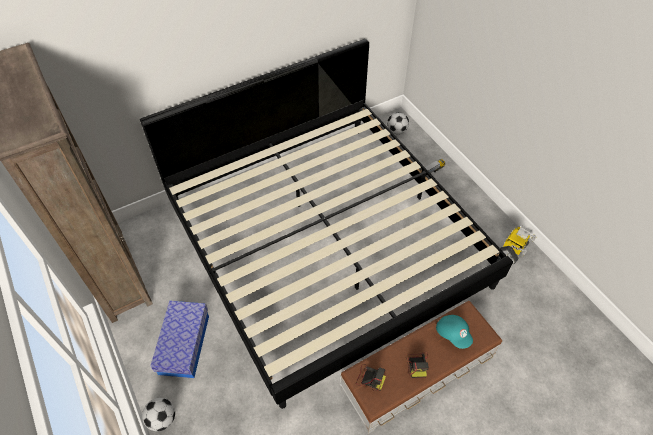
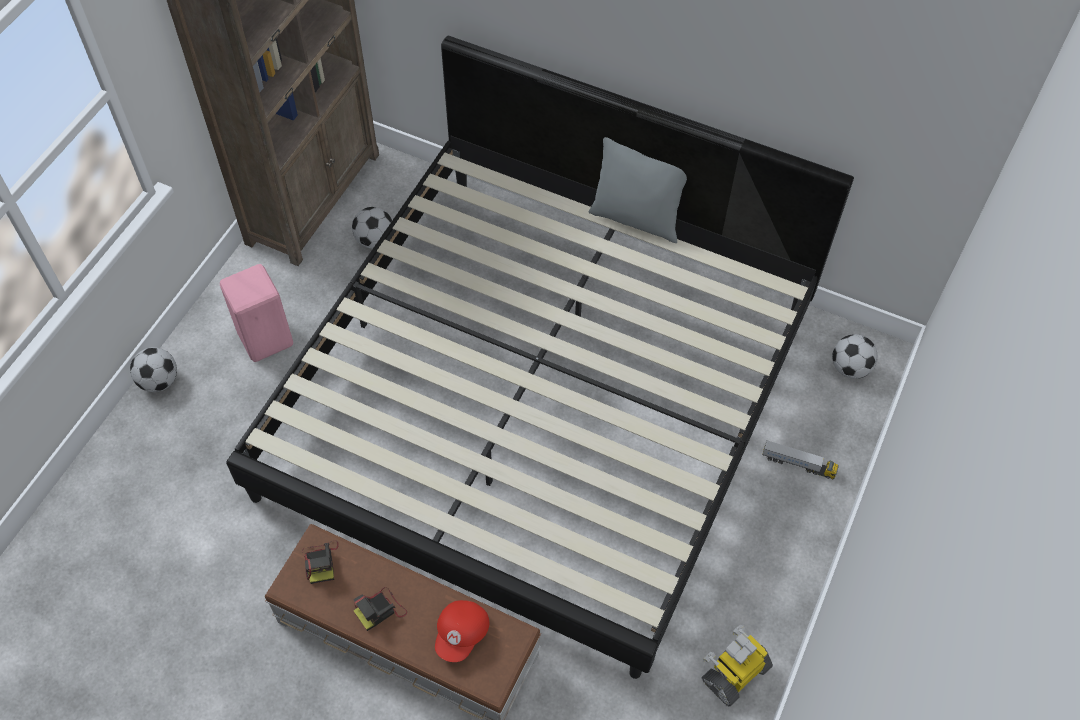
camera: 55 degrees right, 5 degrees up
storage box [150,301,209,378] -> pink stool [220,264,293,362]
turquoise cap [436,315,473,349] -> red cap [435,600,489,662]
toy robot [500,225,536,264] -> toy robot turned 135 degrees clockwise [702,625,773,707]
none -> football [352,207,392,249]
none -> grey pillow [589,137,687,243]

